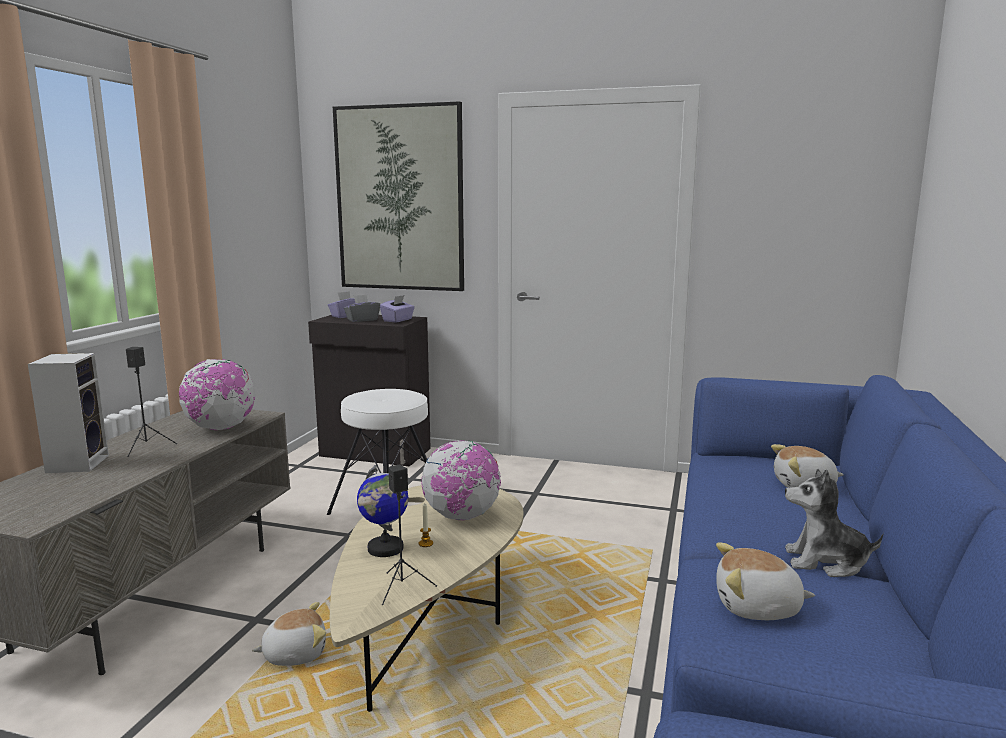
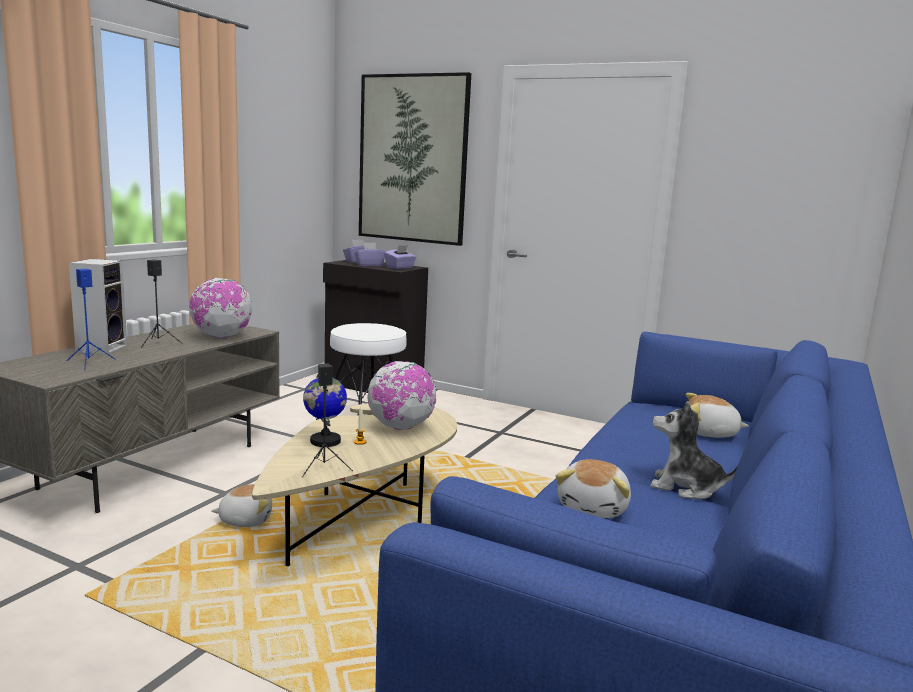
camera: 10 degrees right, 0 degrees up
grey tissue box [344,295,380,322] -> purple tissue box [354,243,386,266]
plush toy [716,543,815,620] -> plush toy turned 90 degrees counterclockwise [556,459,631,518]
none -> blue speaker [67,269,116,370]

